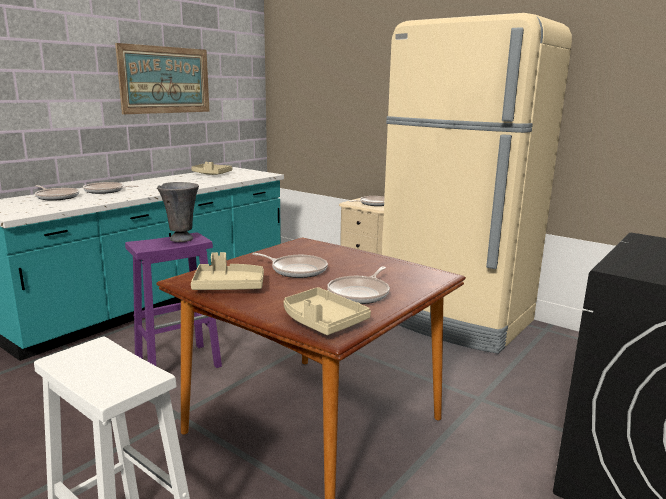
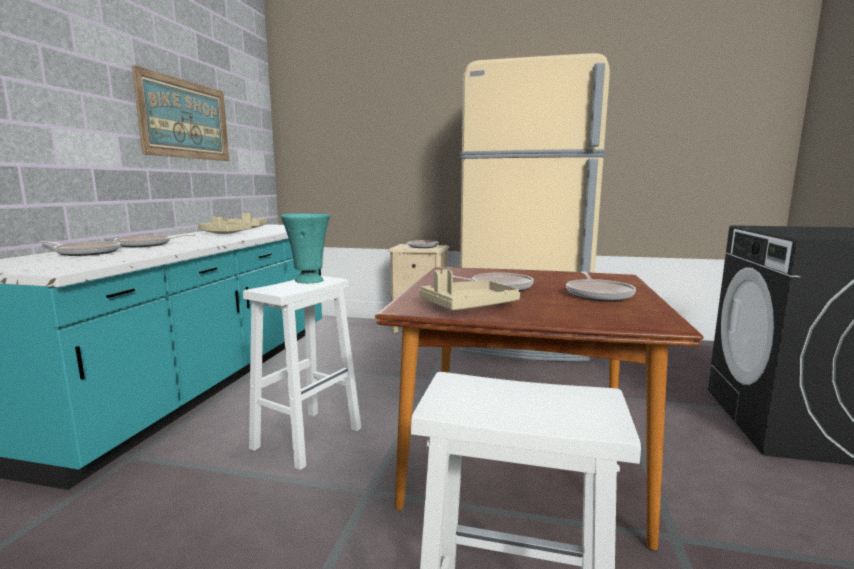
camera: 25 degrees left, 5 degrees down
purple stool [125,232,222,368] -> white stool [243,276,361,470]
grey vase [157,182,199,242] -> turquoise vase [281,214,330,284]
beige tray [284,287,371,335] -> beige tray moved to [198,217,252,234]

